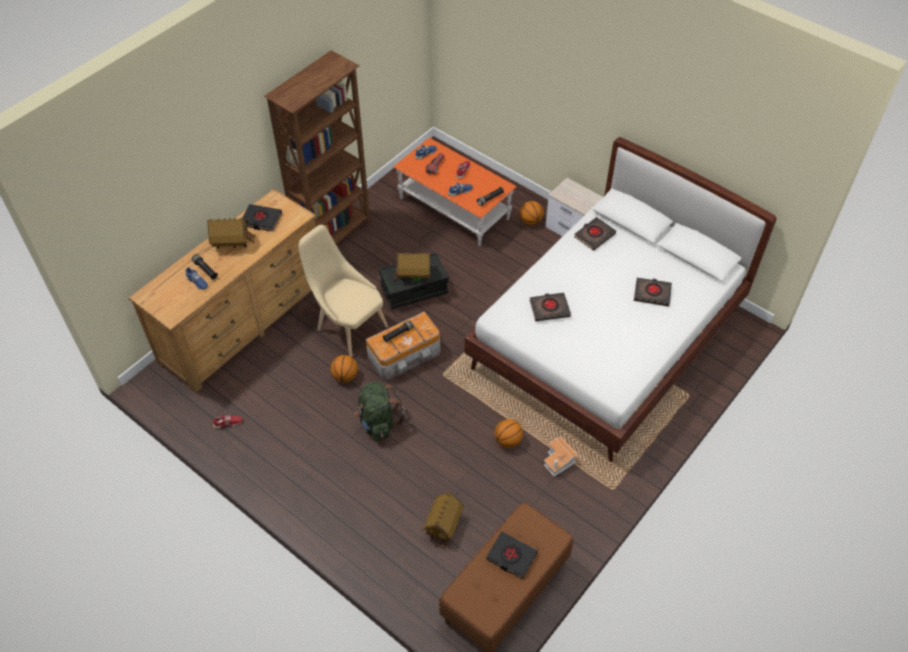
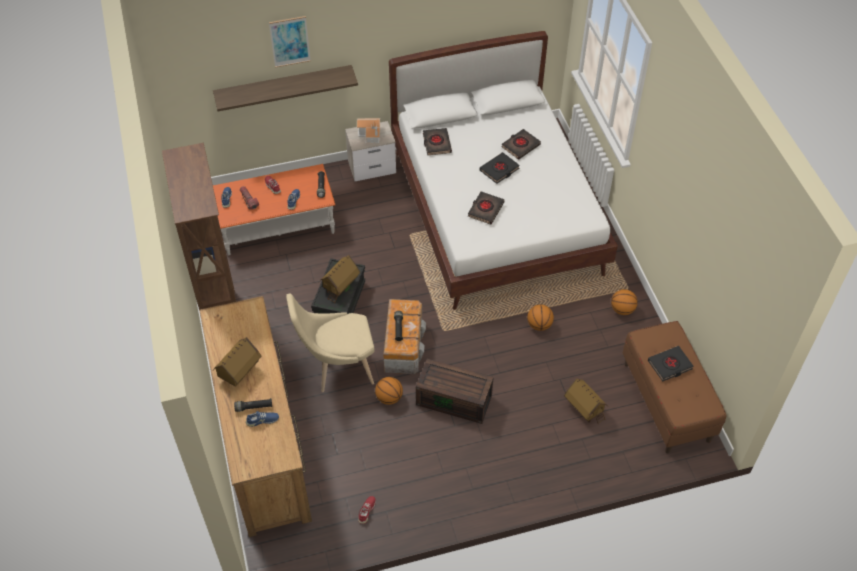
camera: 55 degrees left, 0 degrees up
black book [242,204,282,231] -> black book moved to [480,152,520,184]
green backpack [354,381,405,441] -> brown storage box [416,359,494,424]
basketball [520,201,544,225] -> basketball moved to [611,289,638,315]
toy house [544,437,579,476] -> toy house moved to [357,118,380,144]
none -> shelf [213,65,358,111]
none -> picture [269,16,311,68]

